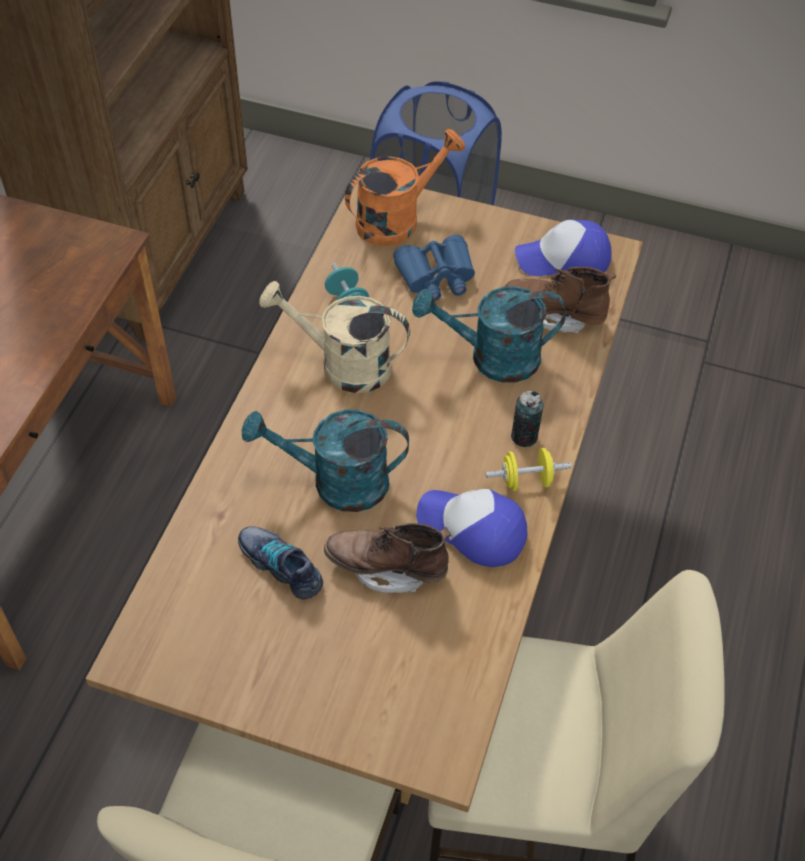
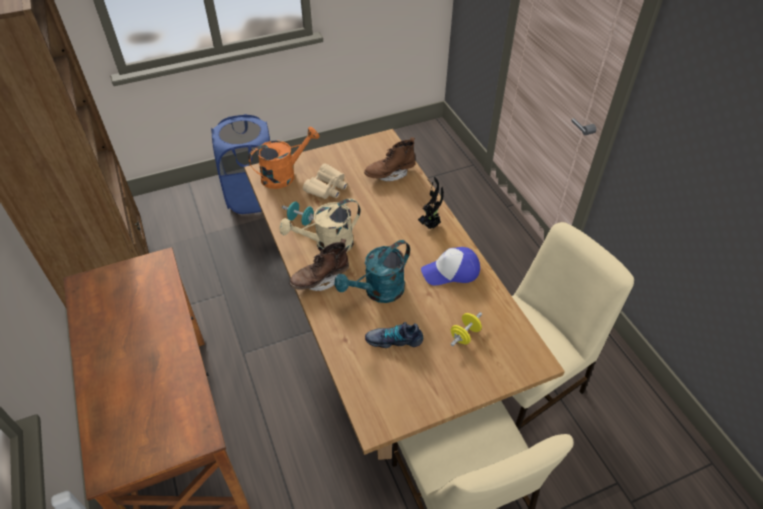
camera: 40 degrees left, 5 degrees down
brown boot [324,523,451,593] -> brown boot moved to [289,239,349,291]
orange watering can [345,129,465,246] -> orange watering can turned 45 degrees clockwise [248,127,320,189]
blue binoculars [393,234,475,301] -> beige binoculars [303,163,348,199]
turquoise watering can [412,286,566,383] -> none
yellow dumbbell [485,448,571,491] -> yellow dumbbell moved to [450,312,482,346]
can [511,391,544,447] -> potted plant [418,177,444,229]
cap [515,219,611,276] -> none

